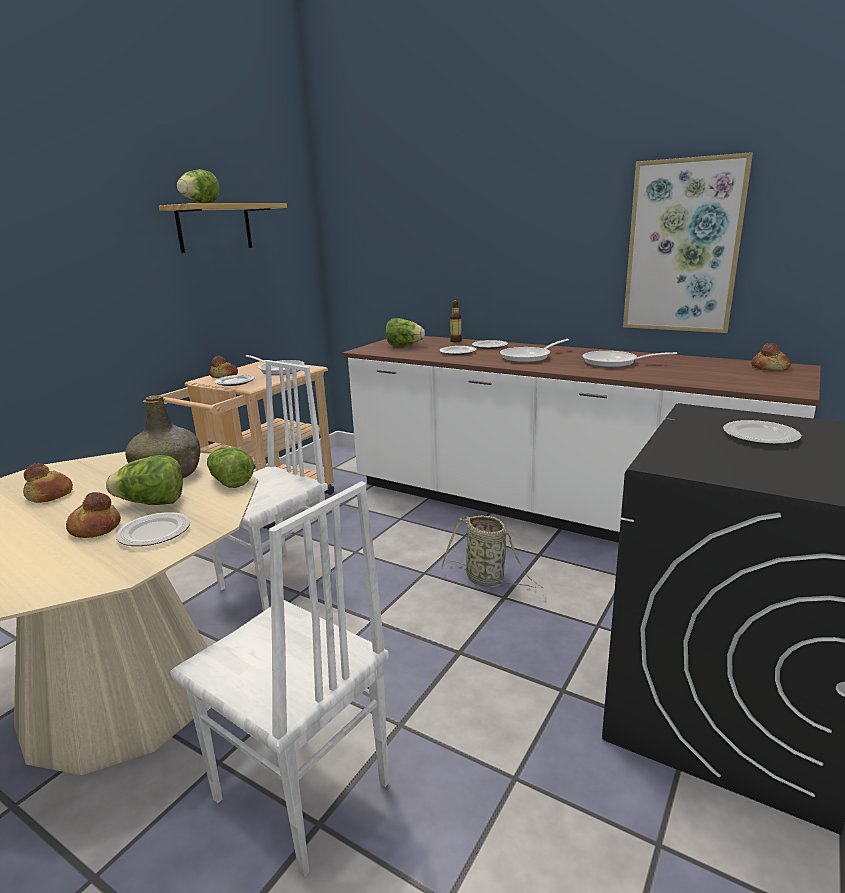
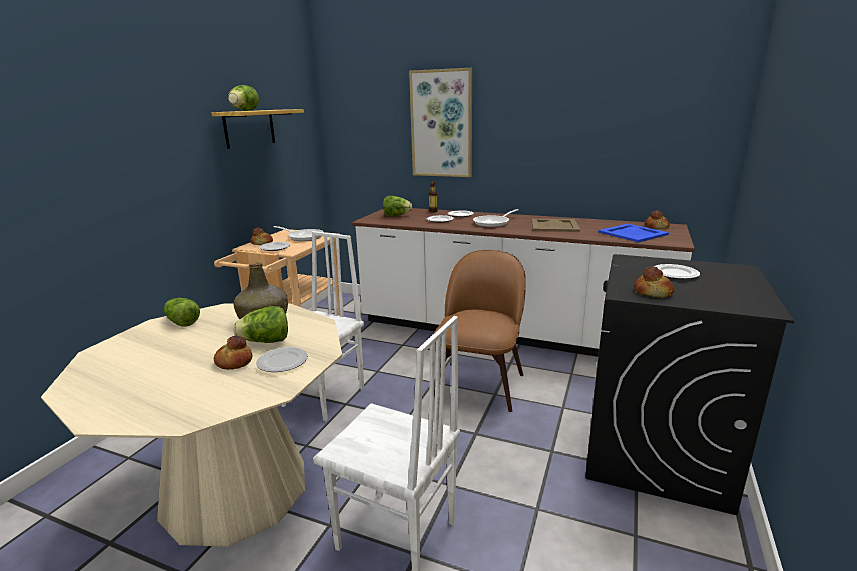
camera: 10 degrees left, 0 degrees up
bread [23,463,73,503] -> bread moved to [634,266,675,298]
lettuce [207,447,254,488] -> lettuce moved to [164,298,200,327]
basket [440,515,544,589] -> brown chair [434,250,526,412]
frying pan [582,351,677,368] -> beige tray [532,219,580,232]
picture [623,152,753,333] -> picture moved to [409,68,472,177]
none -> blue tray [598,224,669,243]

